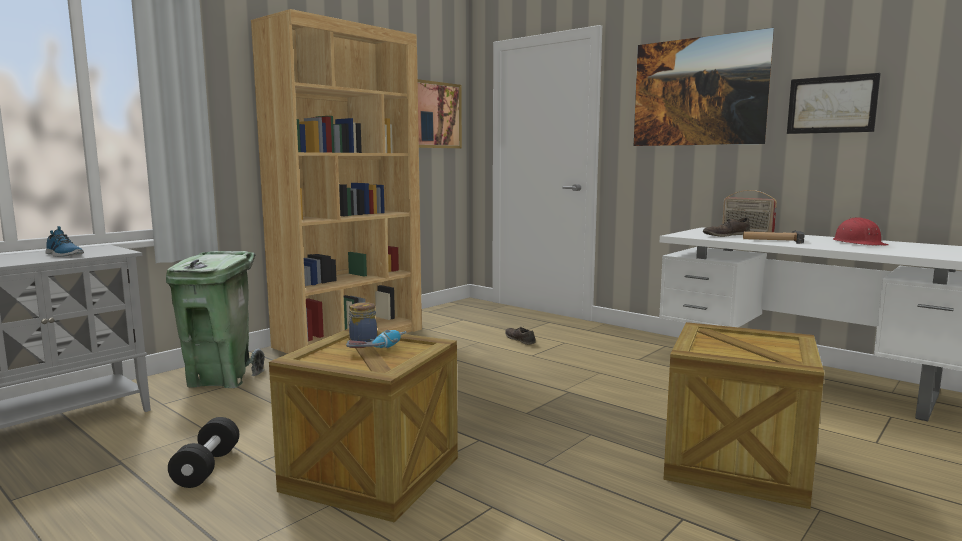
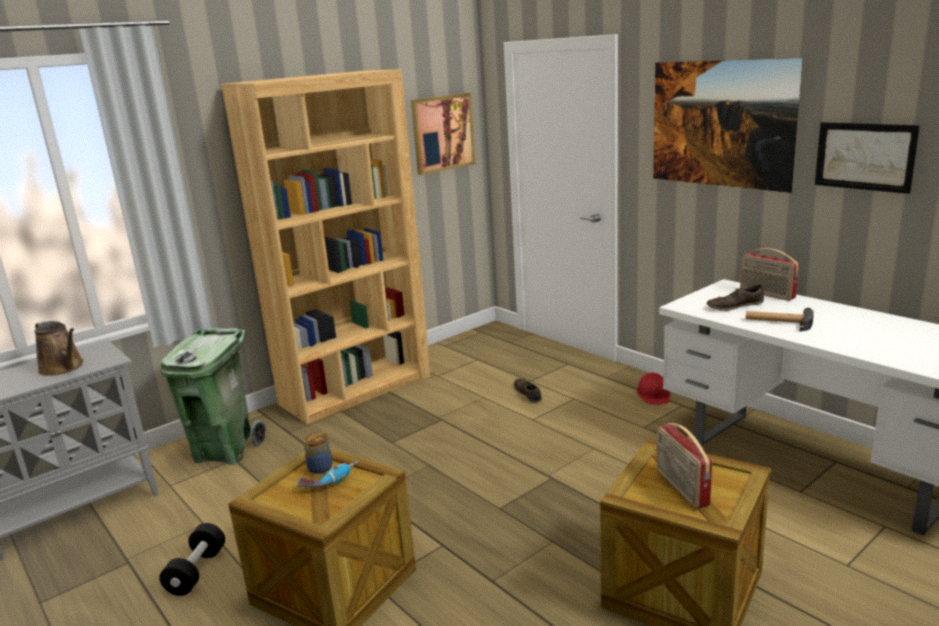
camera: 10 degrees right, 10 degrees up
shoe [45,226,84,257] -> brown watering can [34,321,84,376]
red hard hat [833,217,888,245] -> red hard hat moved to [636,373,670,405]
none -> radio [657,423,712,508]

